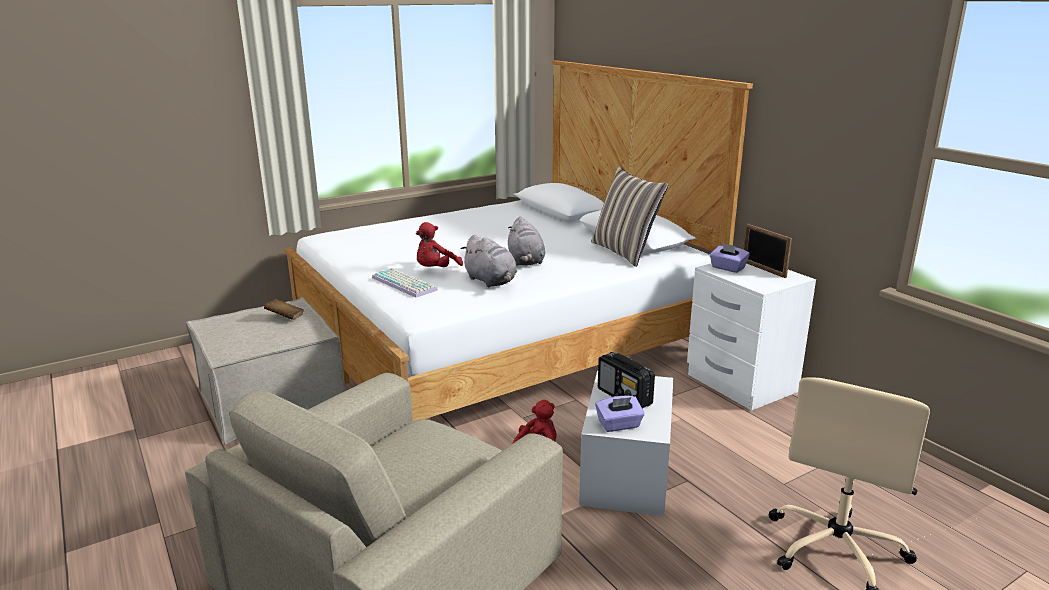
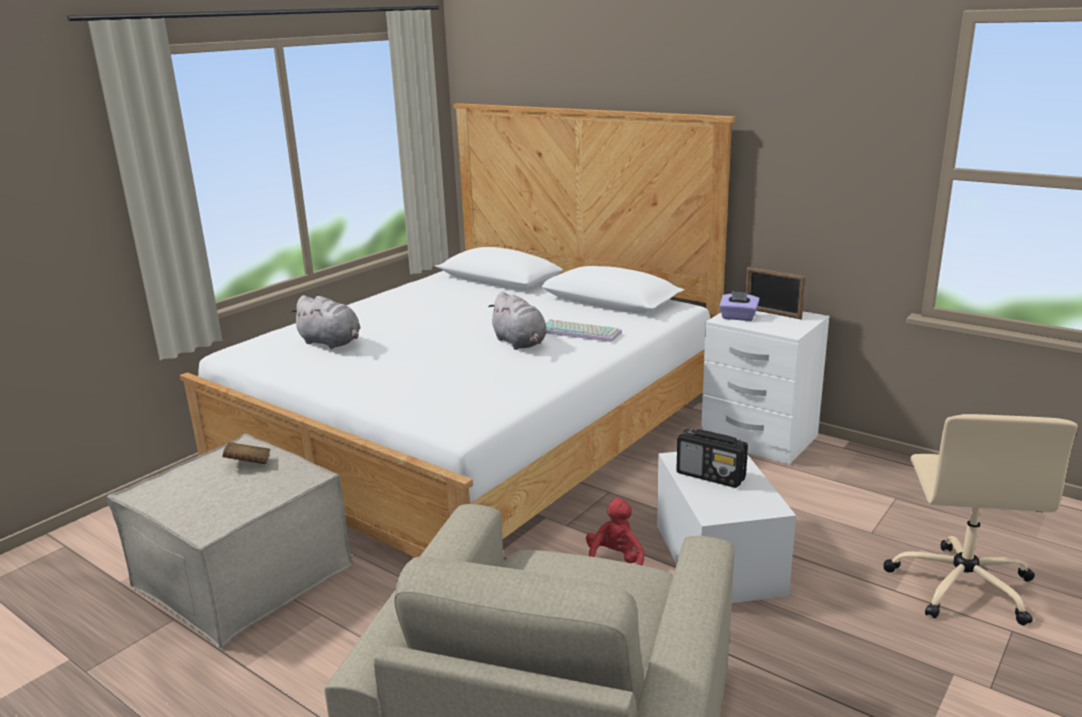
camera: 20 degrees left, 0 degrees up
keyboard [372,268,438,298] -> keyboard moved to [545,319,622,342]
red plush toy [416,222,463,267] -> none
grey plush toy [461,235,517,287] -> grey plush toy moved to [290,295,361,349]
pillow [591,166,669,267] -> none
purple tissue box [595,396,645,432] -> none

